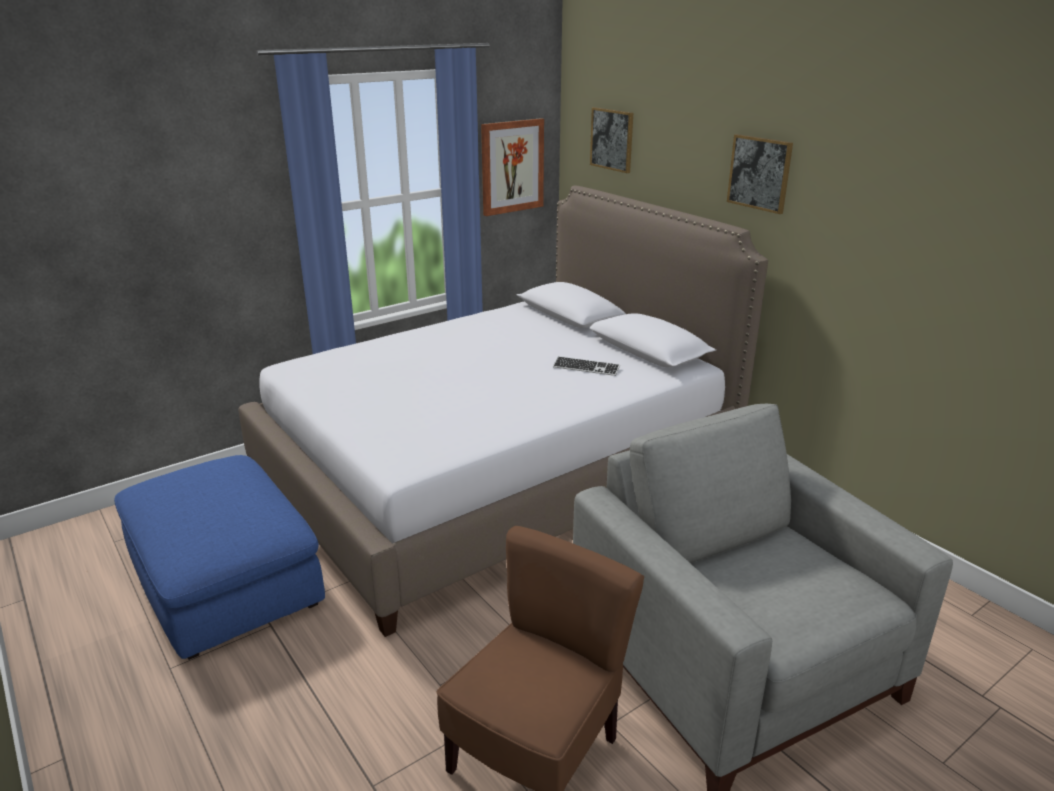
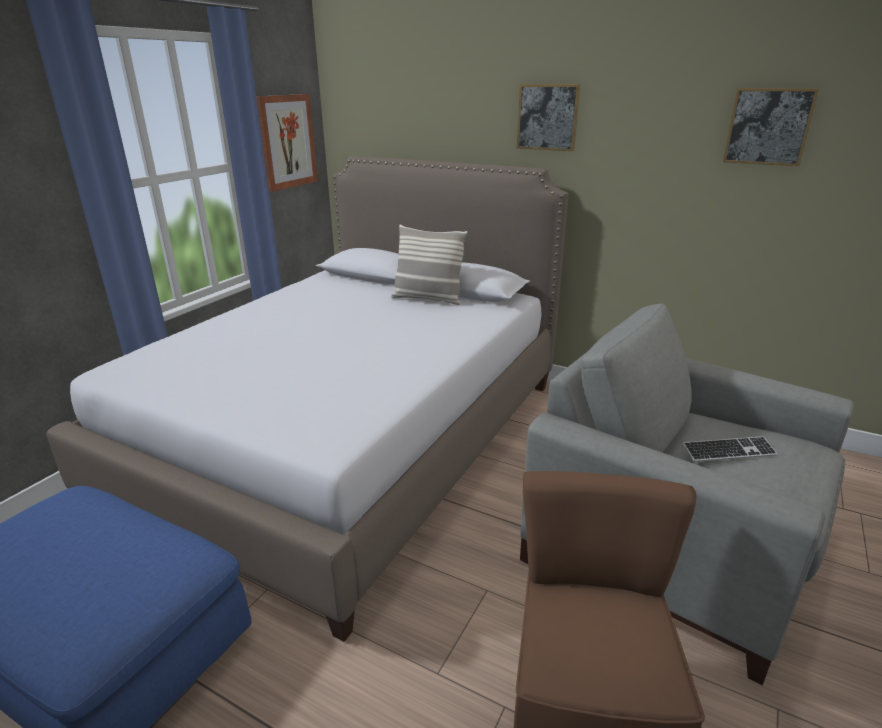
camera: 25 degrees left, 0 degrees up
keyboard [553,356,620,376] -> keyboard moved to [682,436,778,462]
picture [590,107,633,173] -> picture moved to [723,88,819,166]
none -> pillow [391,225,467,305]

